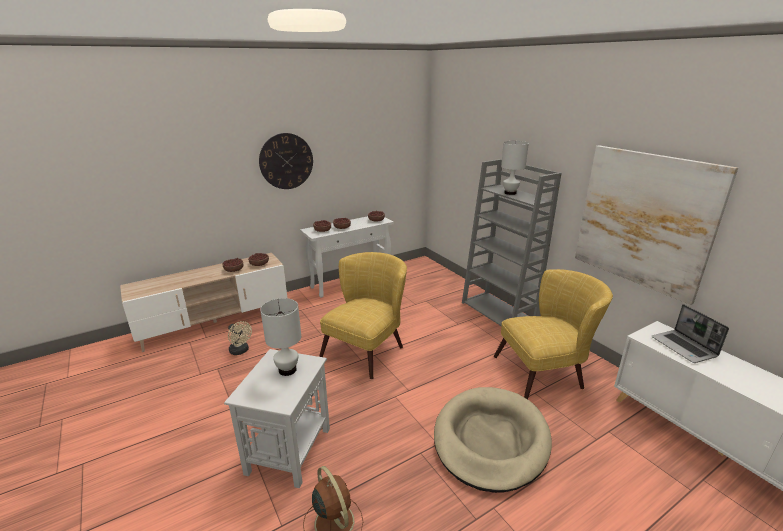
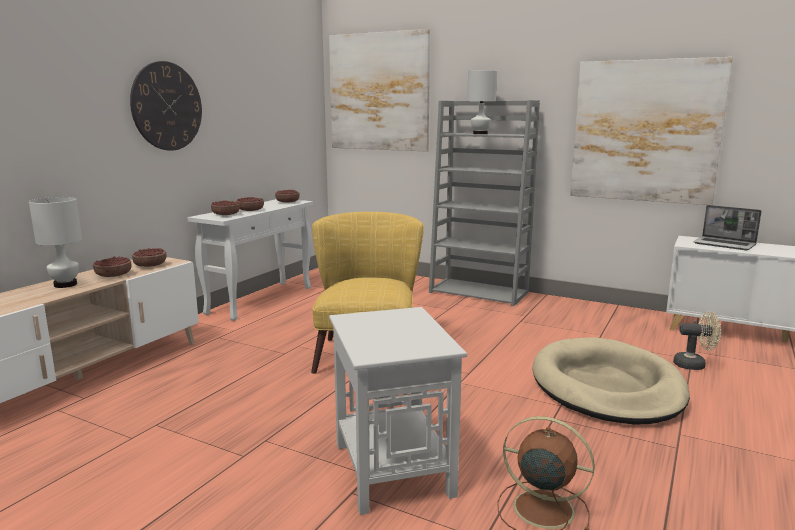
camera: 30 degrees left, 10 degrees down
beige fan [228,321,252,355] -> beige fan moved to [673,312,721,370]
white table lamp [260,298,301,376] -> white table lamp moved to [29,197,82,288]
yellow armchair [494,269,613,399] -> none
none -> picture [329,29,430,151]

